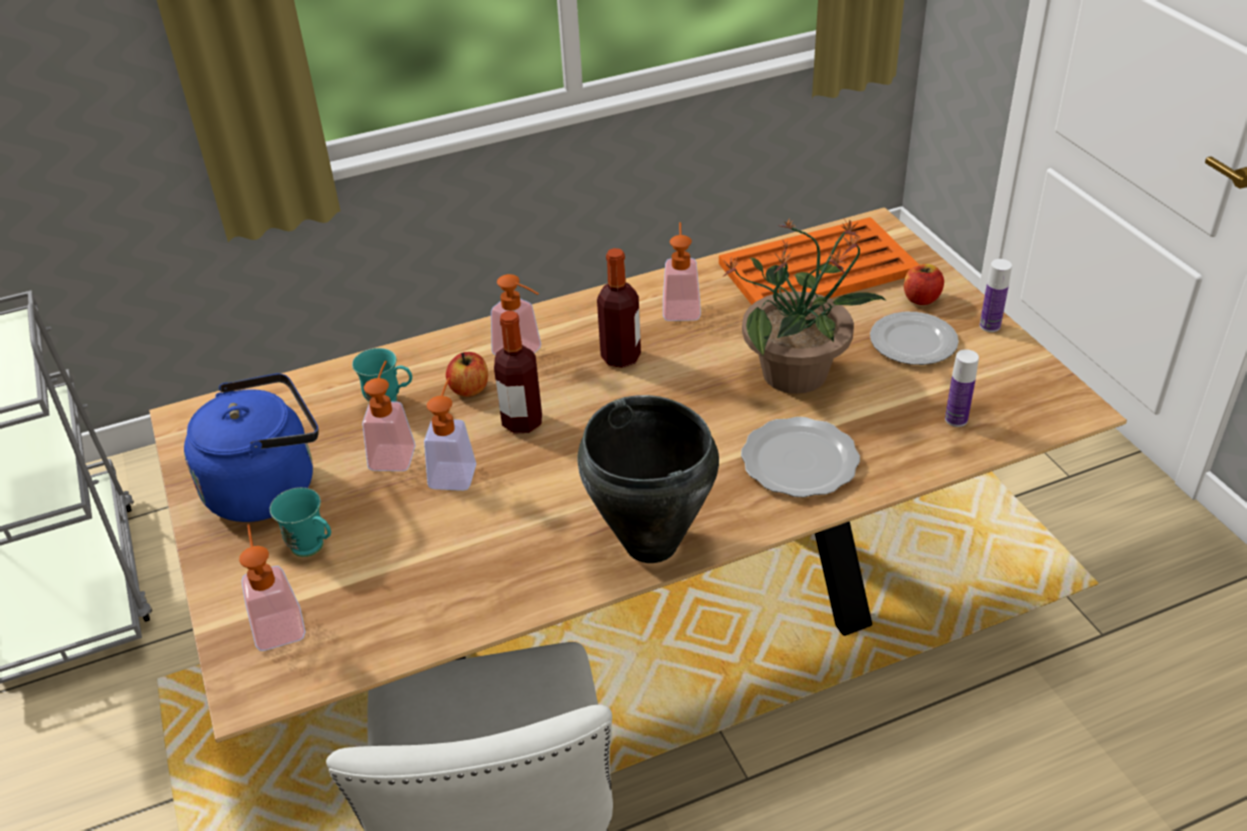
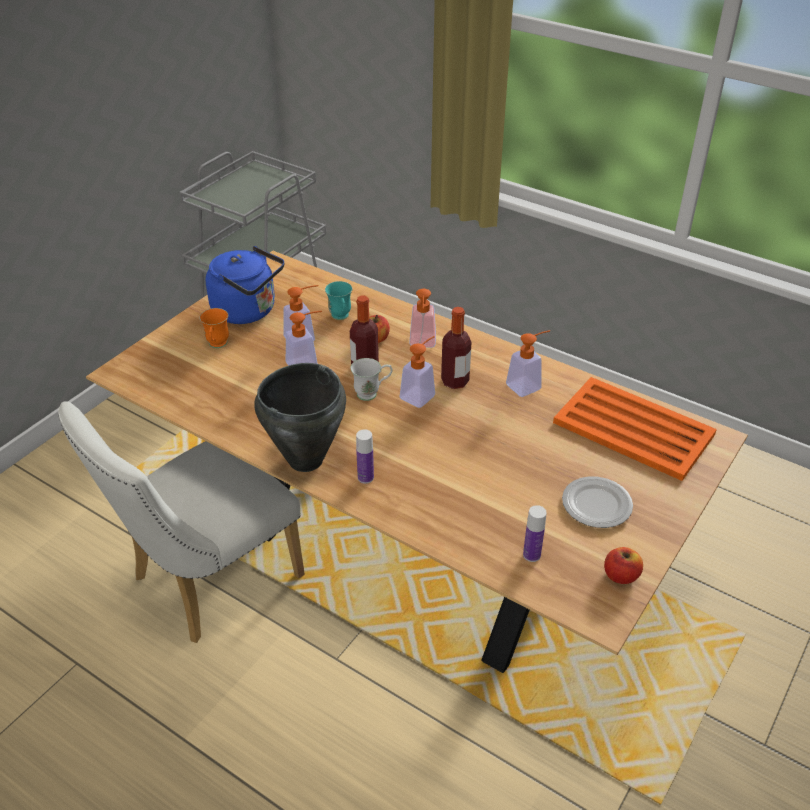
camera: 55 degrees right, 0 degrees up
soap dispenser [239,524,305,651] -> soap dispenser moved to [400,336,435,408]
turquoise mug [270,487,331,557] -> orange mug [200,308,229,348]
potted plant [722,219,887,394] -> none
plate [741,417,860,498] -> none
apple [904,264,944,305] -> apple moved to [604,547,643,584]
bottle [980,259,1012,332] -> bottle moved to [356,429,374,484]
none -> white mug [351,358,392,401]

